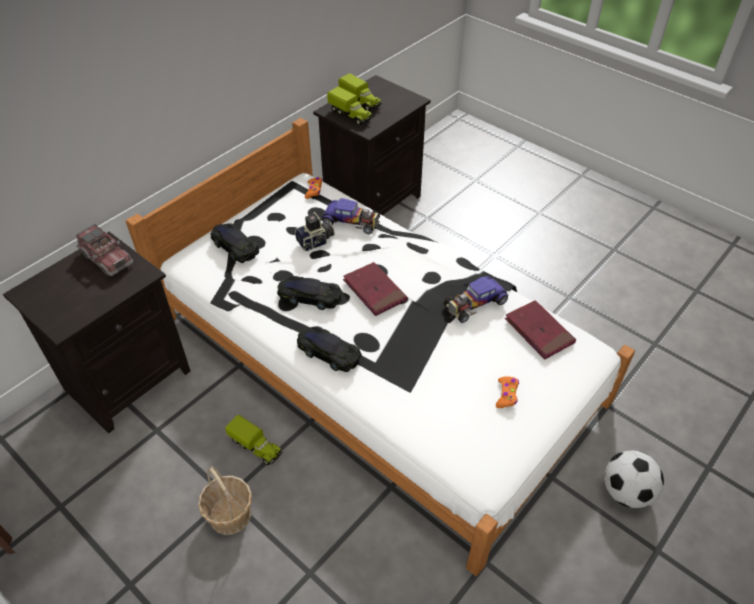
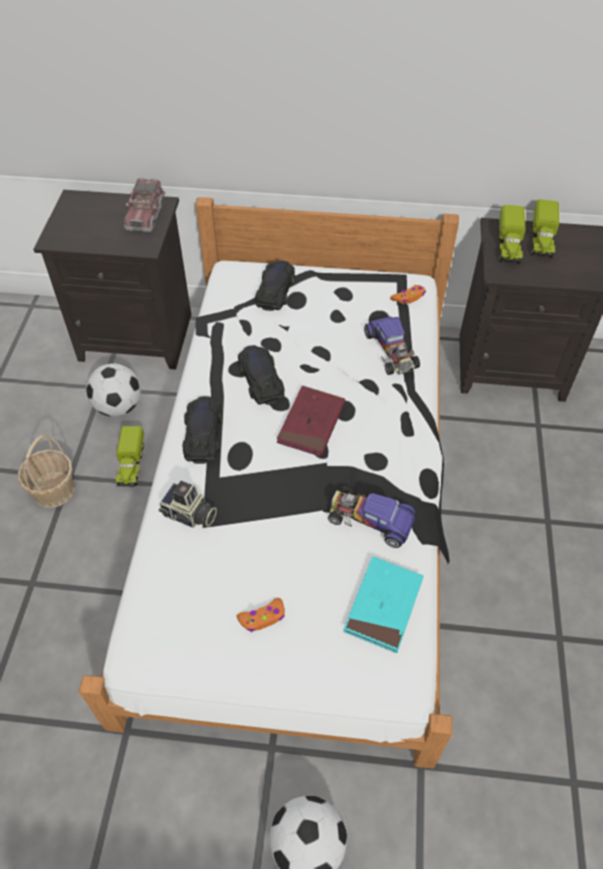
camera: 55 degrees right, 5 degrees up
camera [295,212,335,251] -> camera moved to [159,481,217,528]
red book [505,300,576,359] -> turquoise book [343,556,424,653]
none -> football [86,363,141,417]

